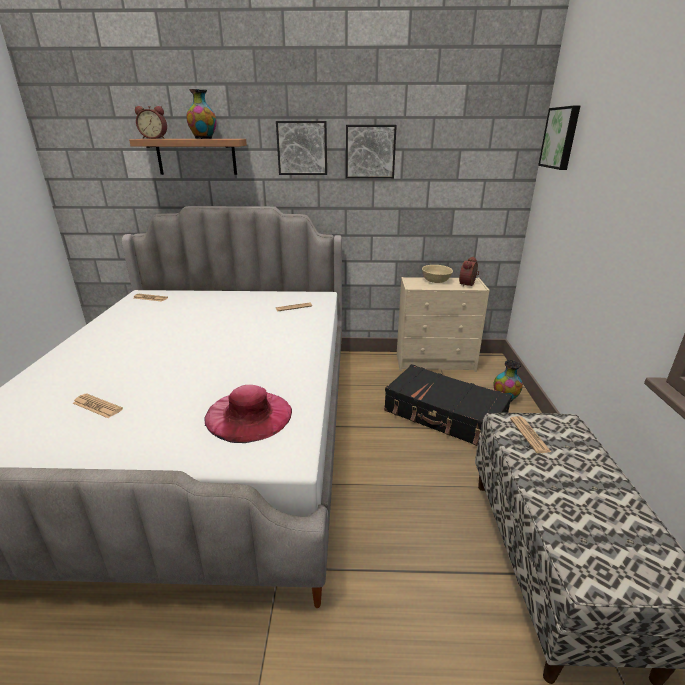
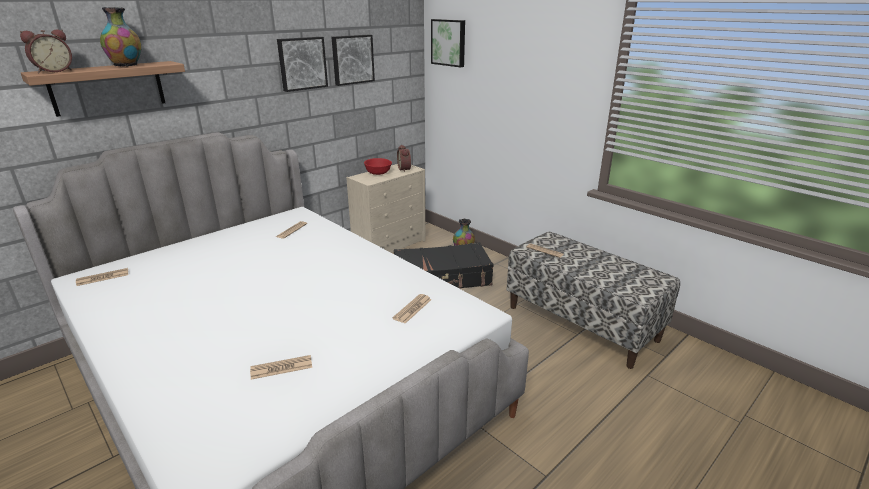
camera: 45 degrees left, 0 degrees up
pink hat [204,385,292,443] -> newspaper [393,294,432,324]
picture [276,121,327,175] -> picture moved to [331,35,375,86]
beige bowl [422,265,453,283] -> red bowl [364,158,392,175]

